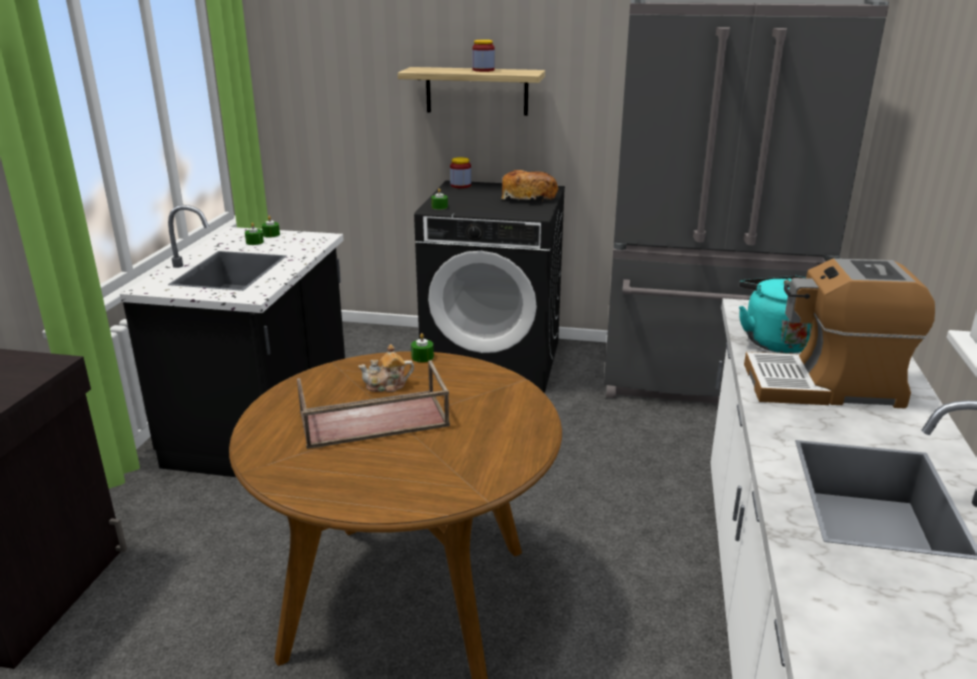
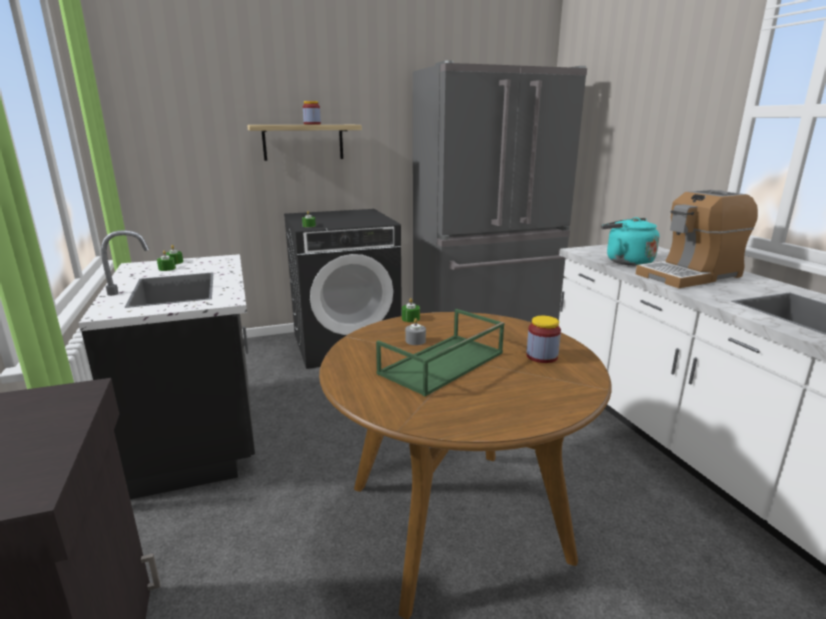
camera: 30 degrees left, 5 degrees down
brown tray [297,360,450,449] -> green tray [376,309,504,396]
teapot [358,344,414,392] -> grey candle [405,318,426,345]
jar [450,157,471,188] -> jar moved to [526,316,561,363]
bread [501,170,559,201] -> none

